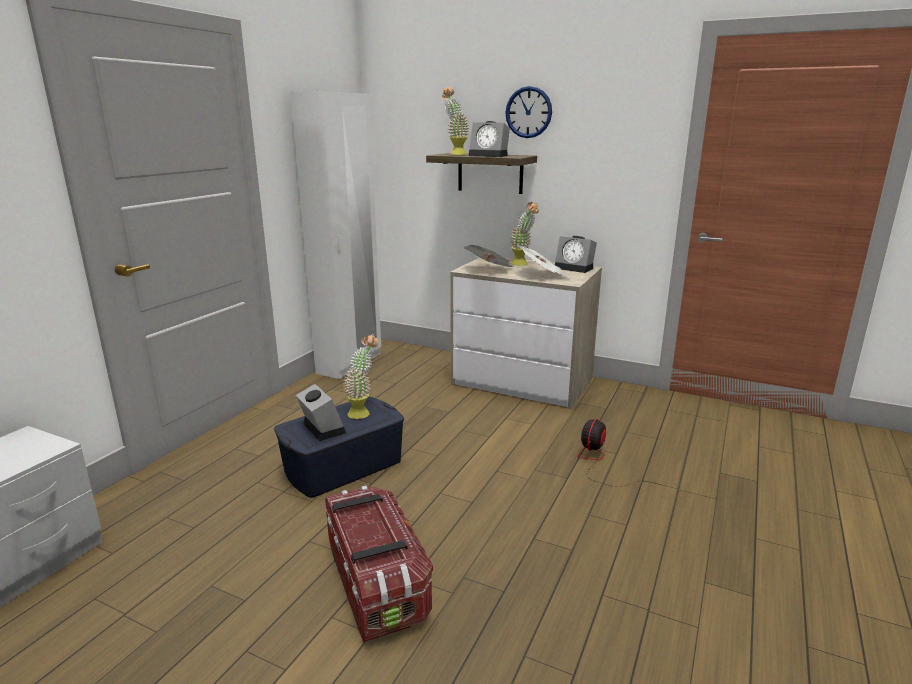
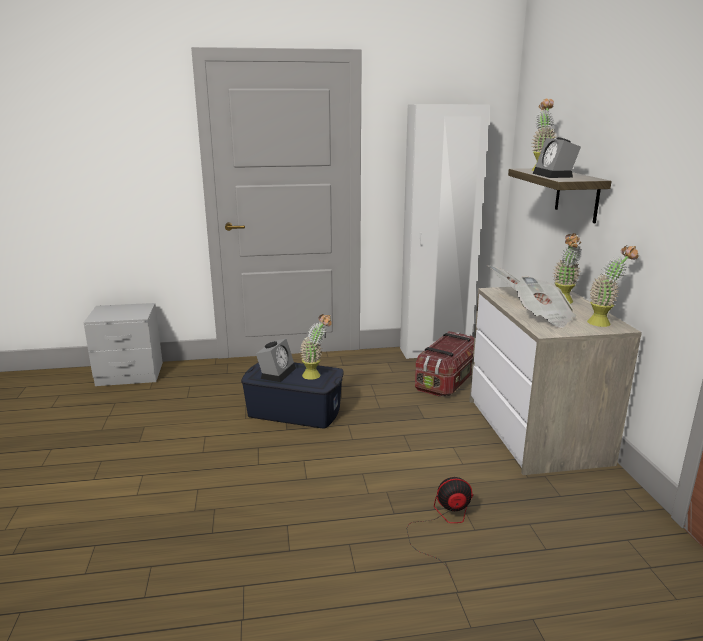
camera: 55 degrees right, 0 degrees up
storage box [325,486,433,642] -> storage box moved to [415,331,474,397]
wall clock [505,86,552,138] -> none
alarm clock [555,236,597,273] -> potted plant [587,245,638,327]

